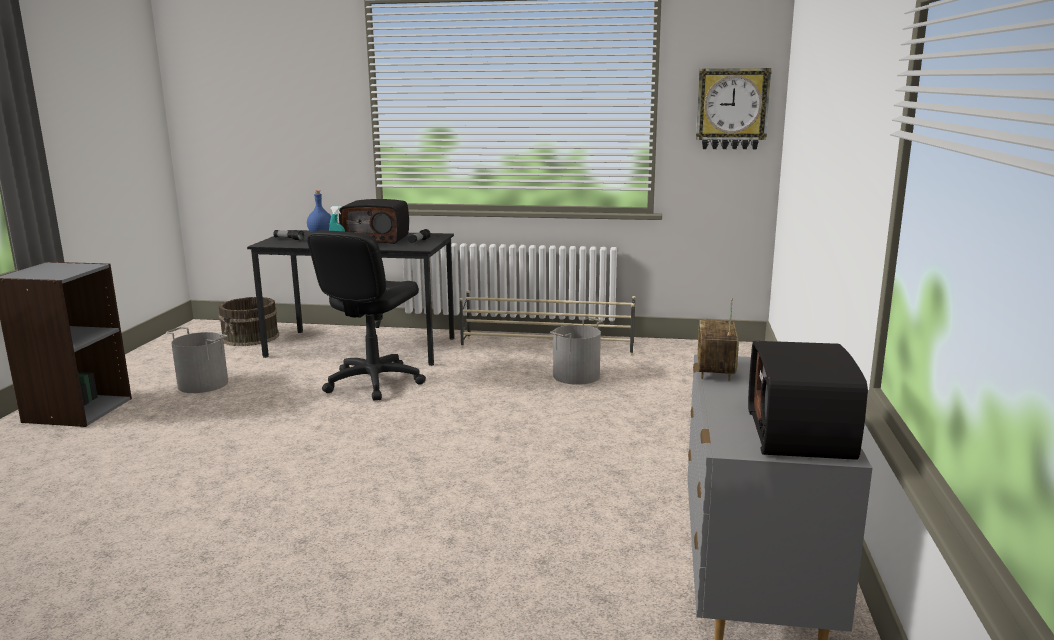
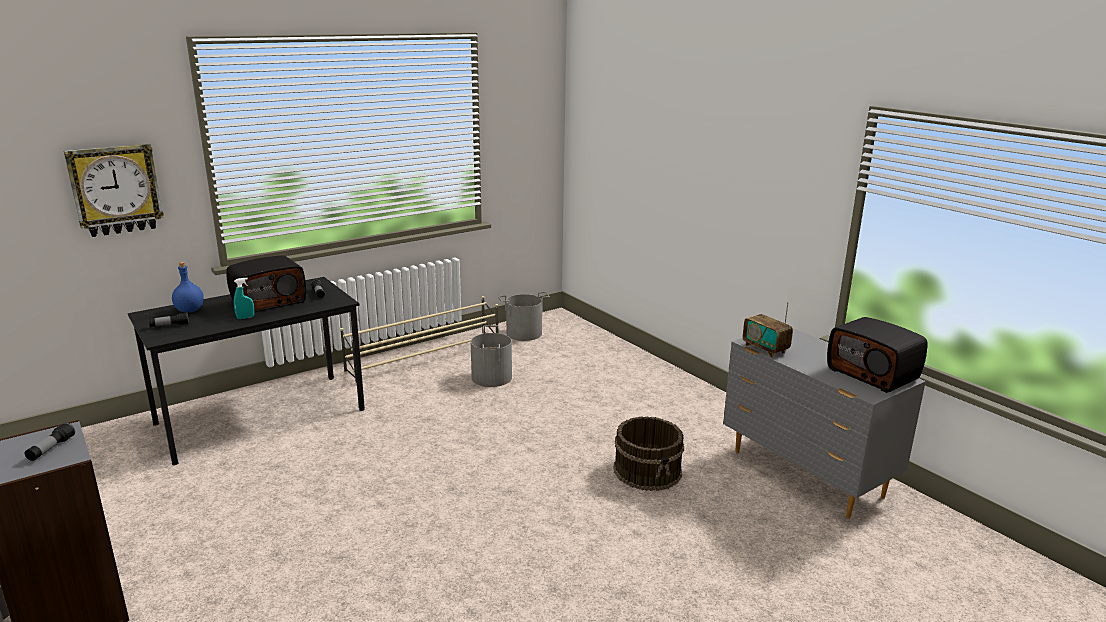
camera: 45 degrees left, 5 degrees up
grey bucket [166,327,228,393] -> grey bucket moved to [498,292,550,341]
brown bucket [219,297,279,346] -> brown bucket moved to [613,416,684,491]
black office chair [307,230,426,401] -> none
wall clock [696,68,772,149] -> wall clock moved to [64,144,164,237]
none -> flashlight [25,423,75,461]

